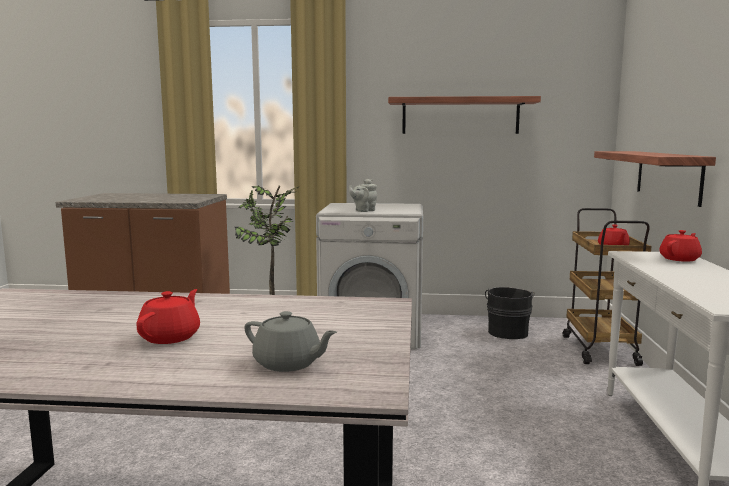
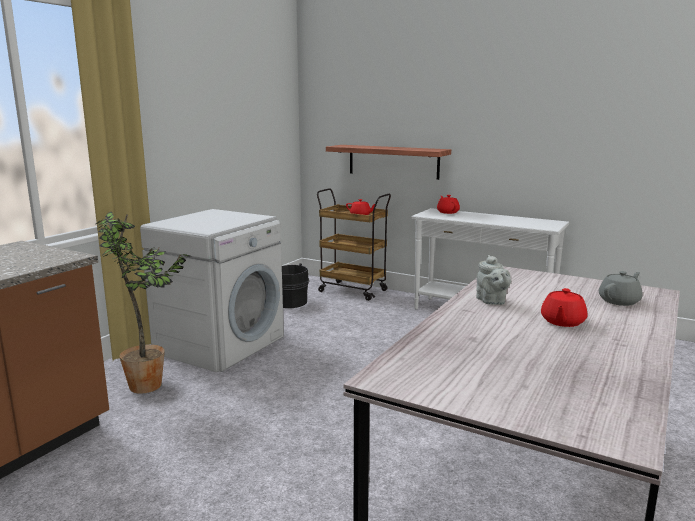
camera: 65 degrees left, 5 degrees up
red teapot [136,289,200,344] -> red teapot turned 105 degrees counterclockwise [541,288,587,327]
grey teapot [349,179,377,212] -> grey teapot moved to [476,255,511,305]
shelf [388,96,541,134] -> none

